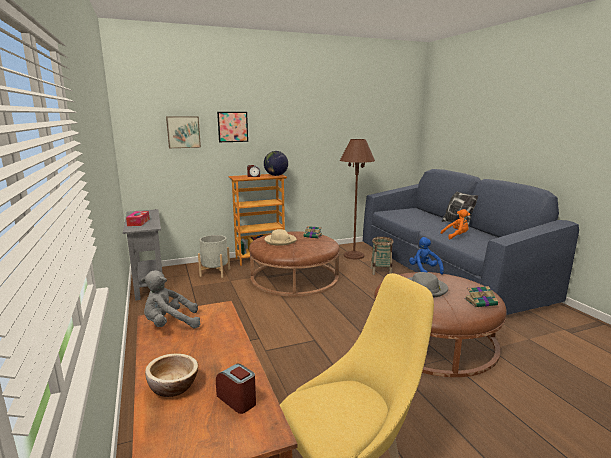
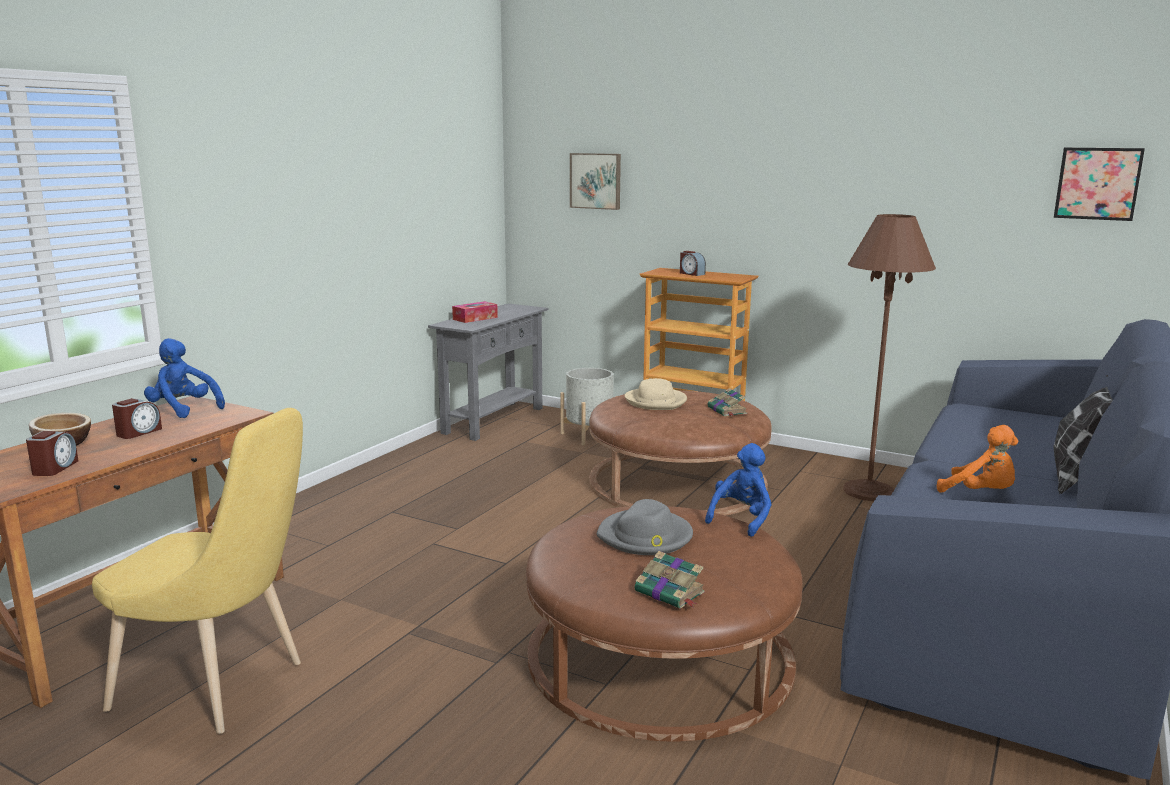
camera: 50 degrees right, 0 degrees up
grey plush toy [141,270,200,328] -> blue plush toy [144,338,225,418]
picture [217,112,248,142] -> picture moved to [1054,148,1145,221]
globe [264,151,288,176] -> none
basket [371,237,394,275] -> none
none -> alarm clock [112,398,162,439]

